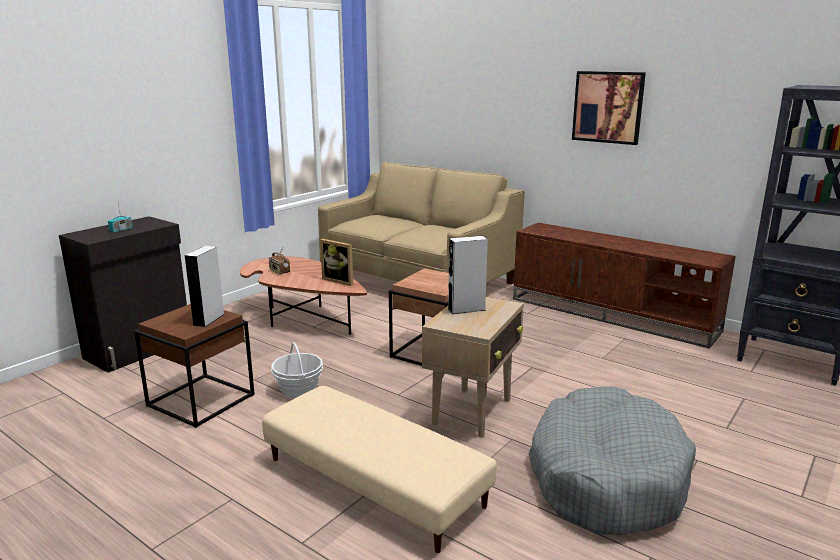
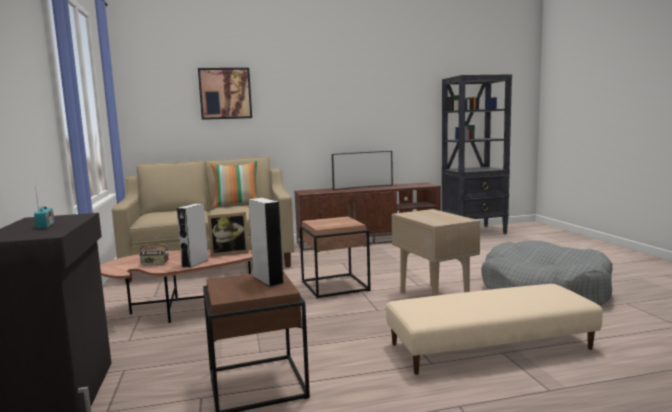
camera: 50 degrees left, 10 degrees down
basket [271,342,323,398] -> none
grey speaker [448,236,488,314] -> grey speaker moved to [177,204,208,268]
picture [572,71,646,145] -> picture moved to [198,68,252,120]
none -> pillow [210,161,258,208]
none -> television [332,151,393,190]

